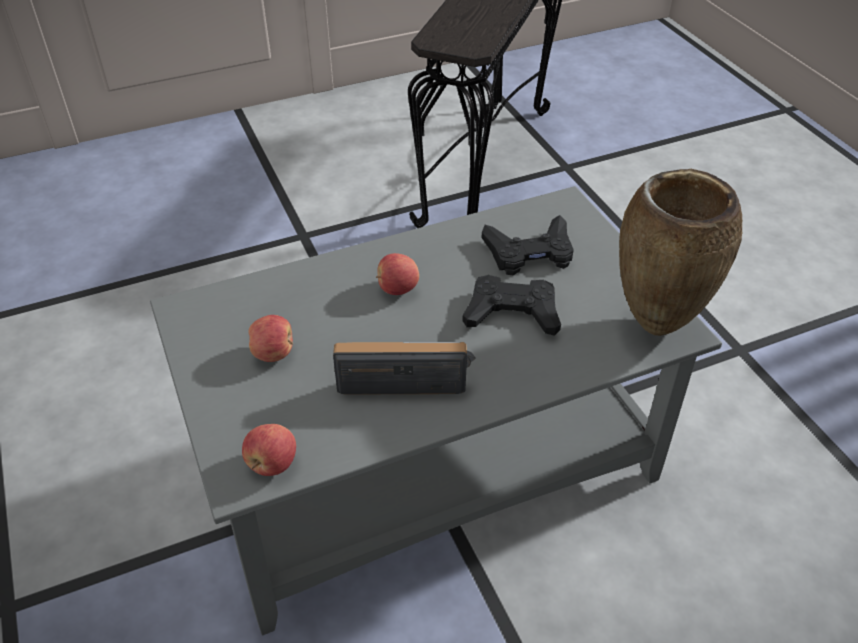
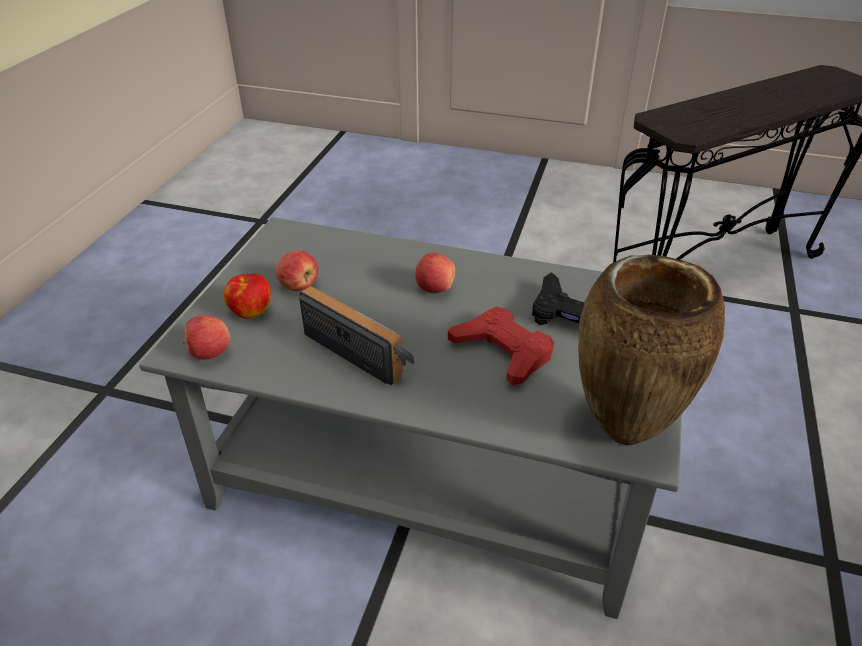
camera: 40 degrees right, 5 degrees down
black game controller [462,275,561,336] -> red game controller [448,307,554,385]
none -> apple [223,273,271,319]

